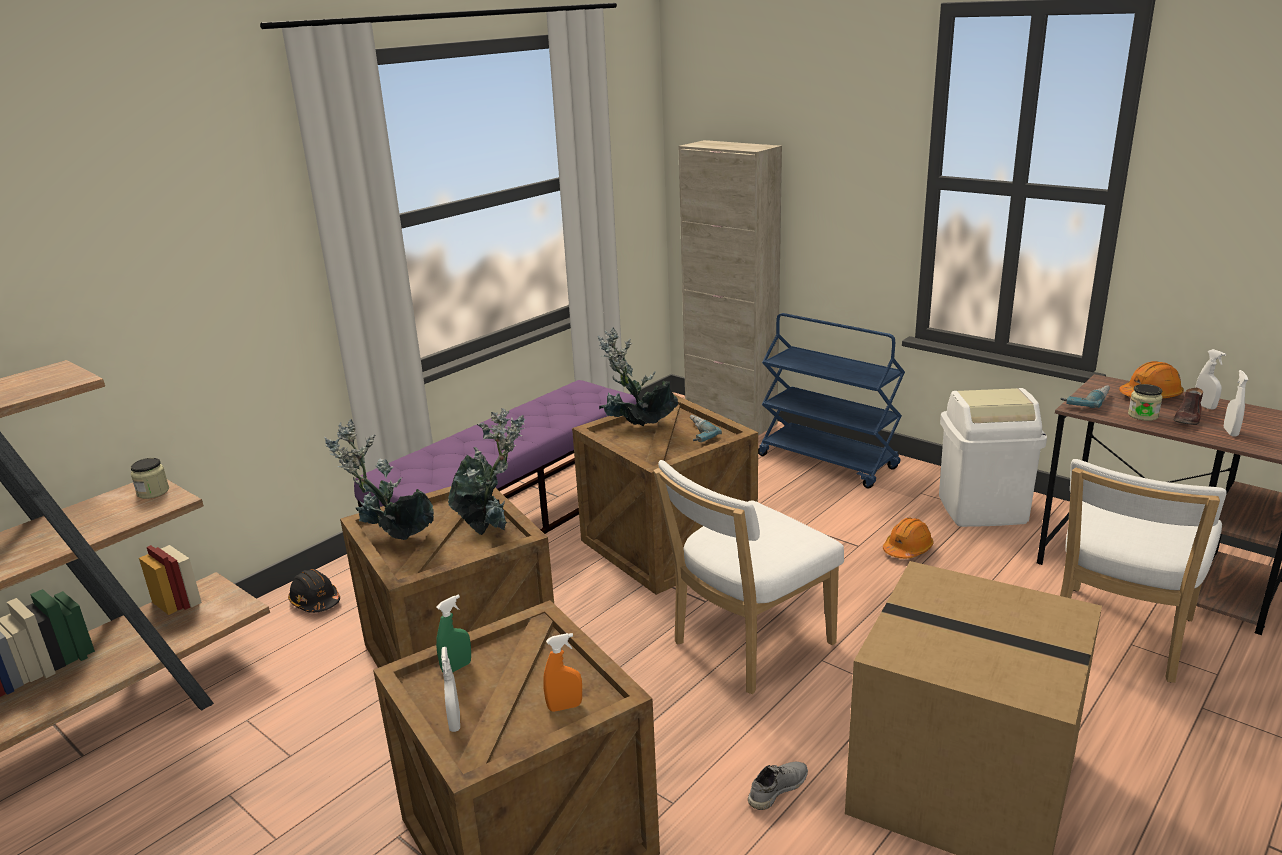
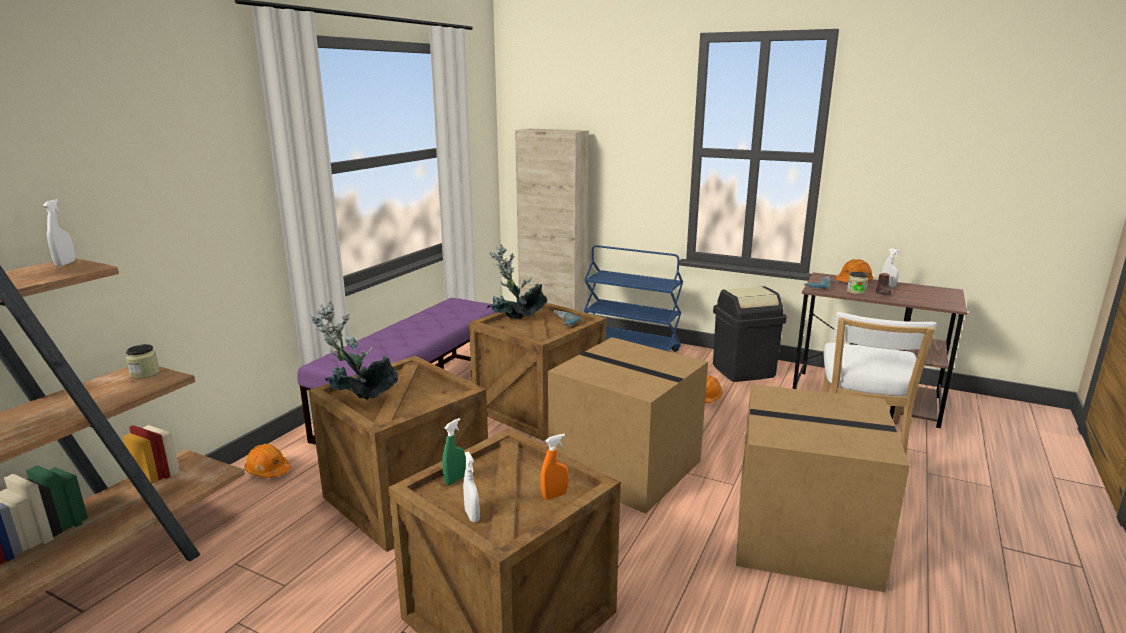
camera: 15 degrees left, 5 degrees down
black hard hat [288,569,340,613] -> orange hard hat [244,444,291,478]
potted plant [448,408,525,535] -> none
white chair [653,460,844,694] -> cardboard box [548,337,708,514]
grey shoe [748,762,808,810] -> none
white trash can [939,388,1047,527] -> black trash can [713,286,787,382]
white spray bottle [1224,370,1248,437] -> white spray bottle moved to [43,199,75,266]

